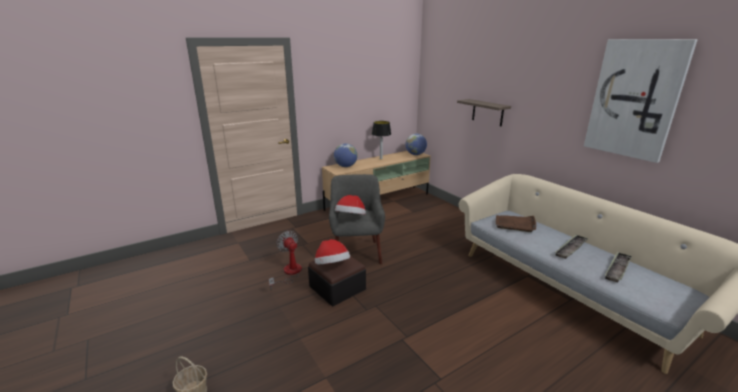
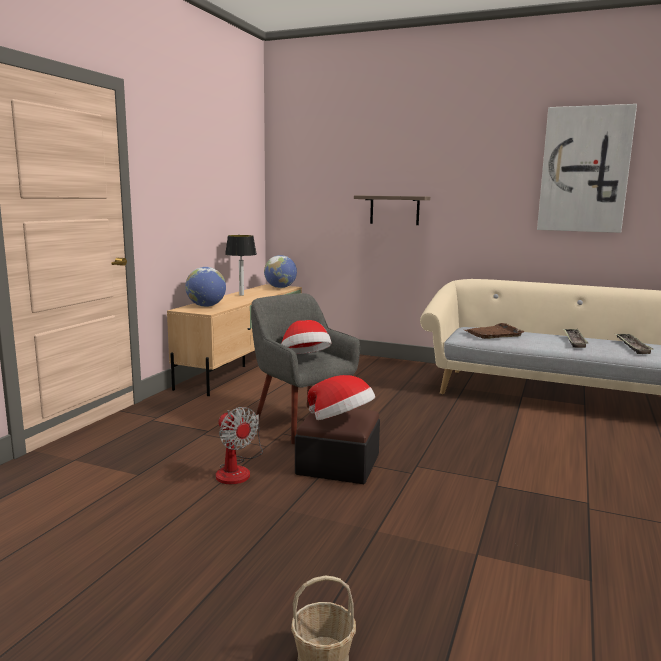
camera: 35 degrees left, 10 degrees down
fan [269,231,302,288] -> fan turned 150 degrees counterclockwise [216,407,263,484]

